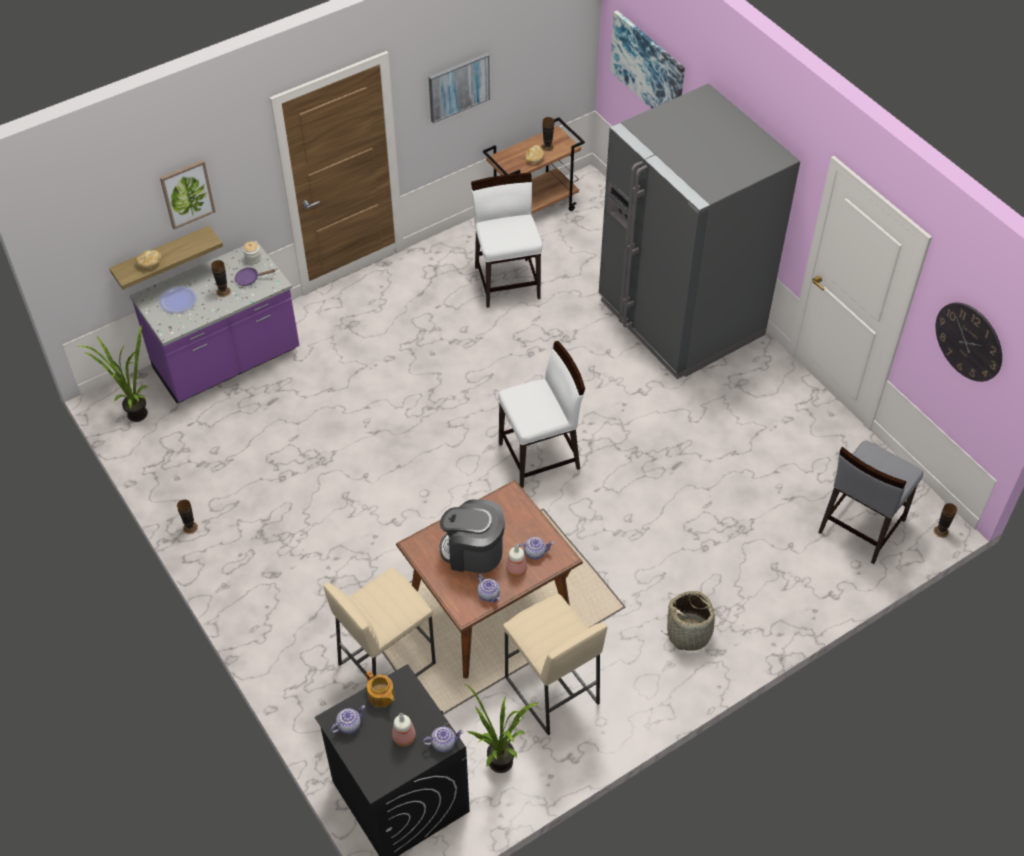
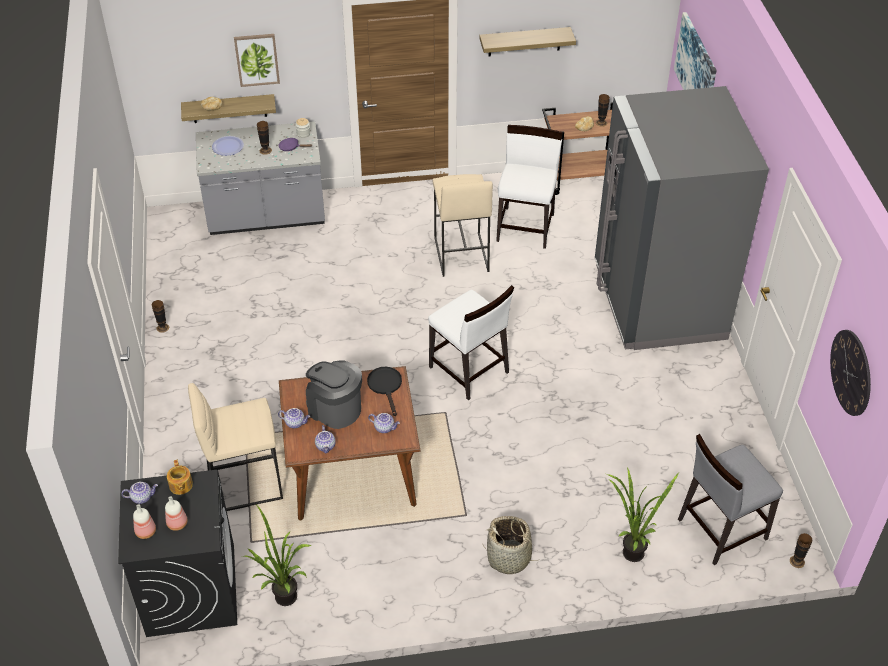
camera: 25 degrees right, 5 degrees down
potted plant [76,324,148,422] -> potted plant moved to [606,467,679,562]
purple counter [130,241,300,403] -> grey counter [196,121,325,235]
teapot [423,727,464,752] -> teapot moved to [278,408,310,428]
picture [429,53,490,123] -> shelf [479,27,576,57]
white chair [498,341,585,488] -> white chair turned 45 degrees clockwise [428,285,514,400]
beige stool [503,594,607,735] -> beige stool moved to [433,174,493,277]
bottle [506,544,527,577] -> bottle moved to [133,504,156,539]
none -> black frying pan [367,367,402,416]

